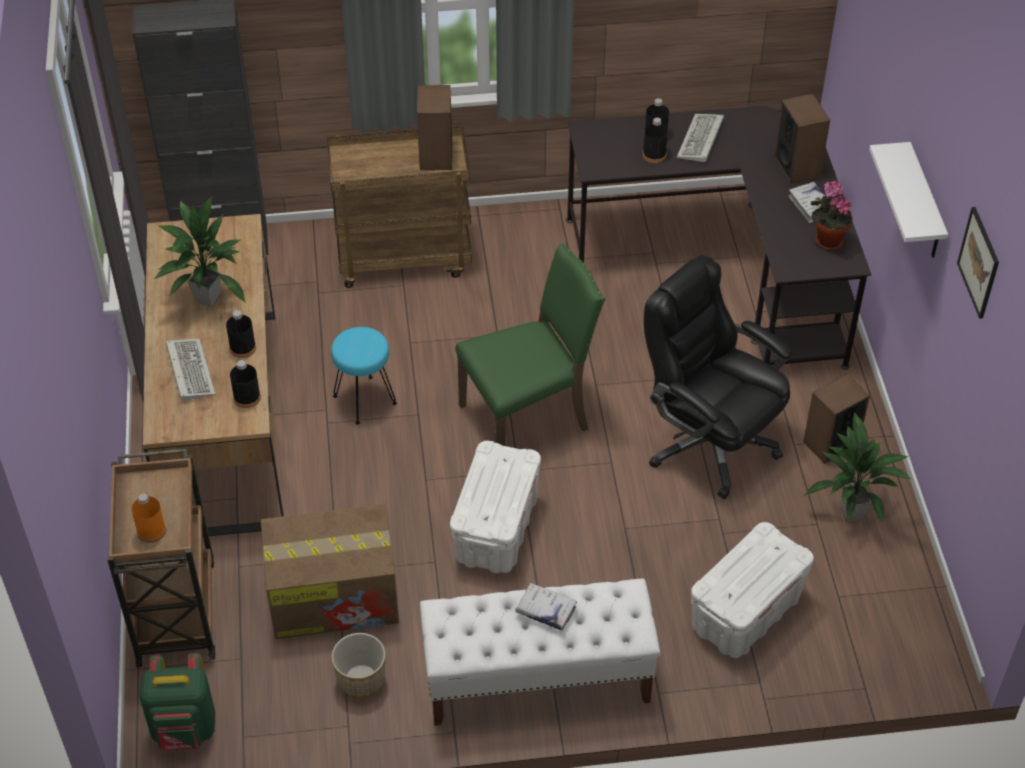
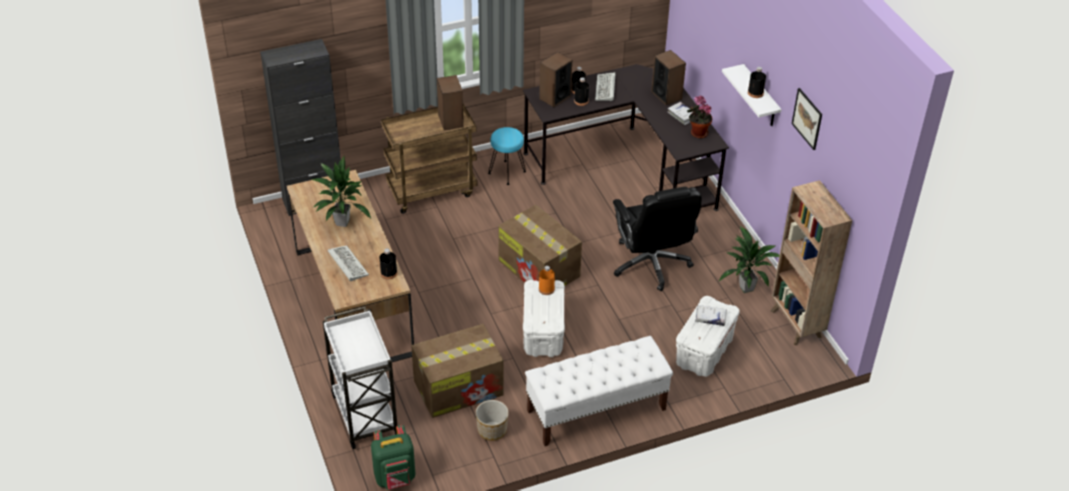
camera: 15 degrees left, 5 degrees down
brown cart [107,449,216,667] -> white cart [323,307,397,449]
orange bottle [131,494,166,543] -> orange bottle moved to [539,266,555,295]
black bottle [226,310,256,358] -> black bottle moved to [748,67,766,98]
turquoise stool [331,327,397,424] -> turquoise stool moved to [488,127,526,185]
green chair [455,244,605,446] -> cardboard box [498,205,582,286]
white book [515,583,577,630] -> white book moved to [695,305,727,326]
black office chair [644,255,792,499] -> black office chair turned 135 degrees counterclockwise [613,187,702,291]
speaker [803,374,870,464] -> speaker moved to [539,52,572,107]
none -> brown bookcase [770,180,852,346]

